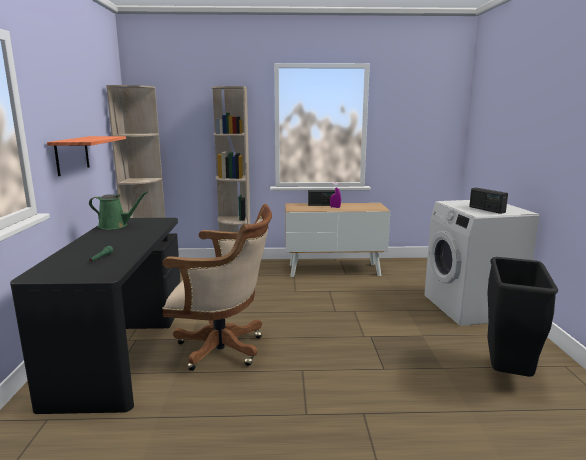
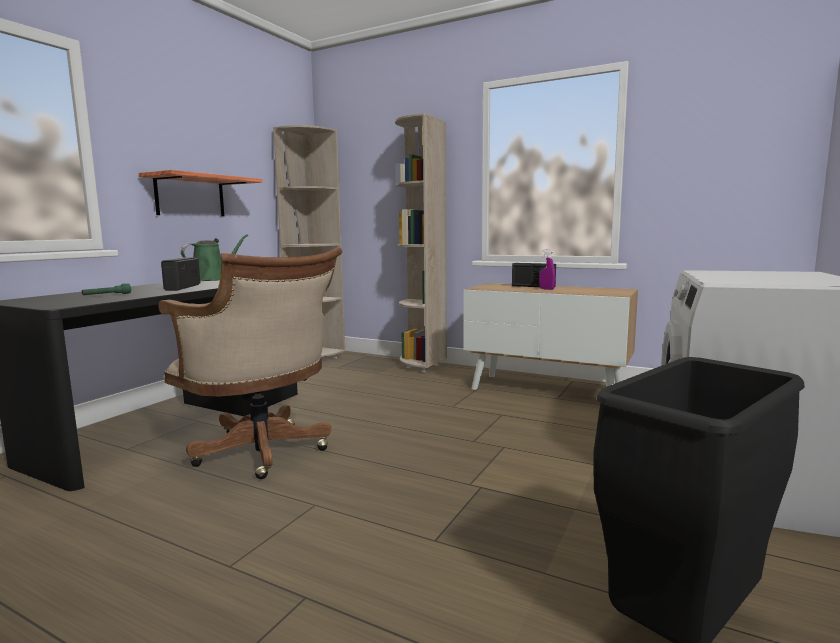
camera: 30 degrees right, 5 degrees down
green watering can [89,192,148,230] -> green watering can turned 90 degrees counterclockwise [181,234,248,281]
radio [469,188,508,214] -> radio moved to [161,257,201,291]

